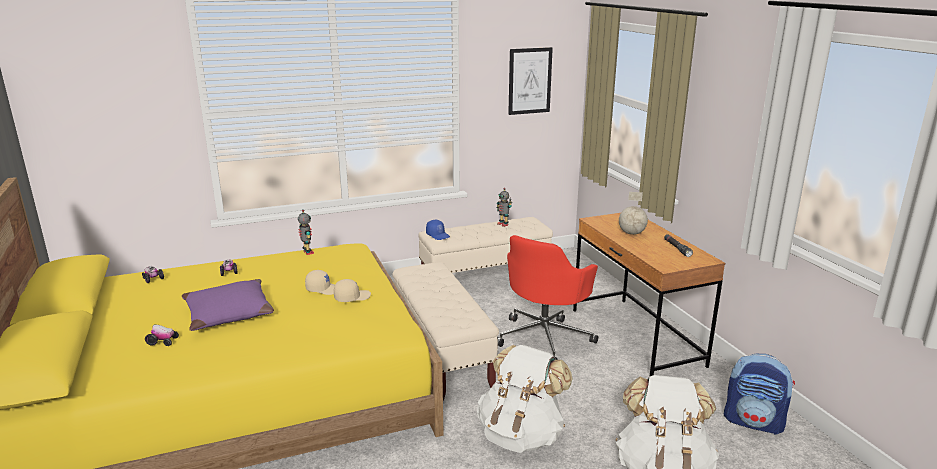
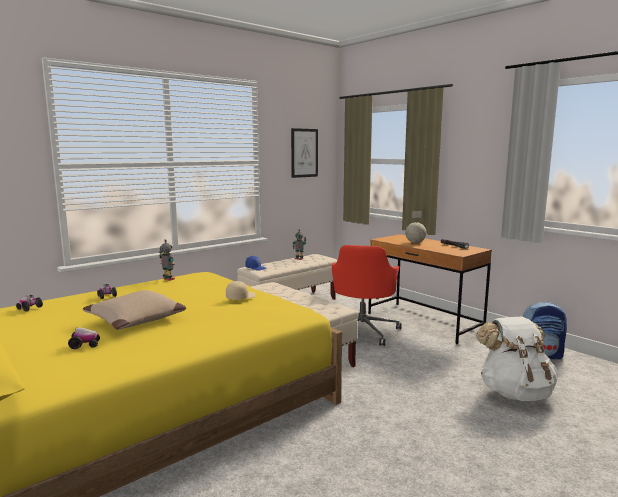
camera: 20 degrees left, 10 degrees down
purple pillow [182,279,274,331] -> beige pillow [83,290,186,330]
beige cap [305,270,335,295] -> none
white backpack [477,345,572,453] -> none

